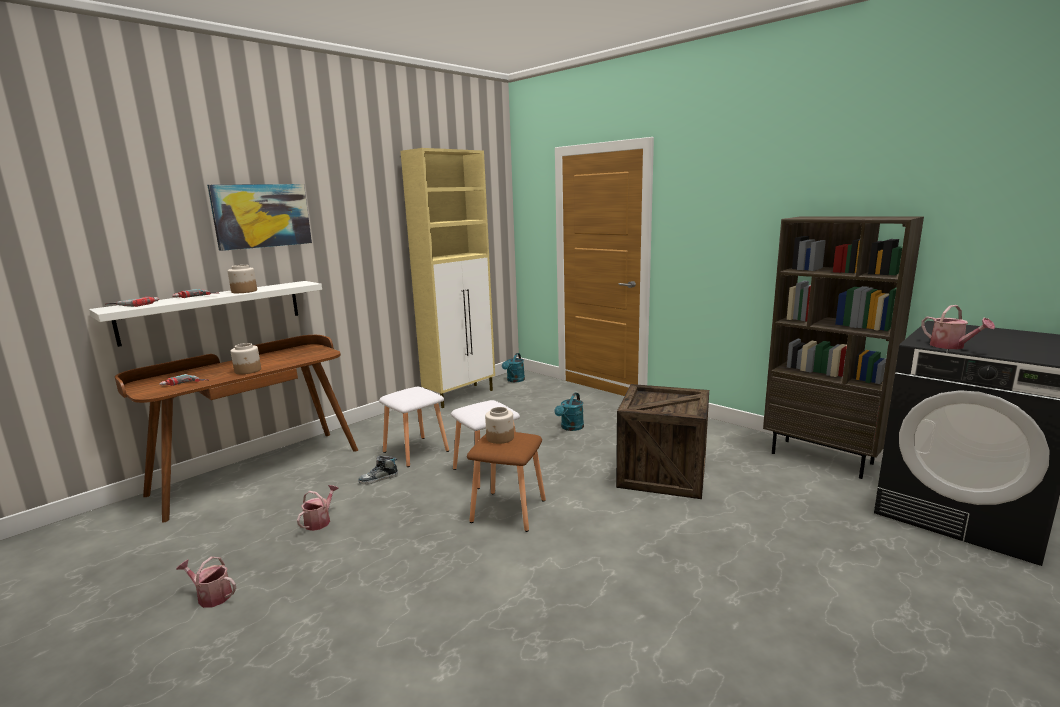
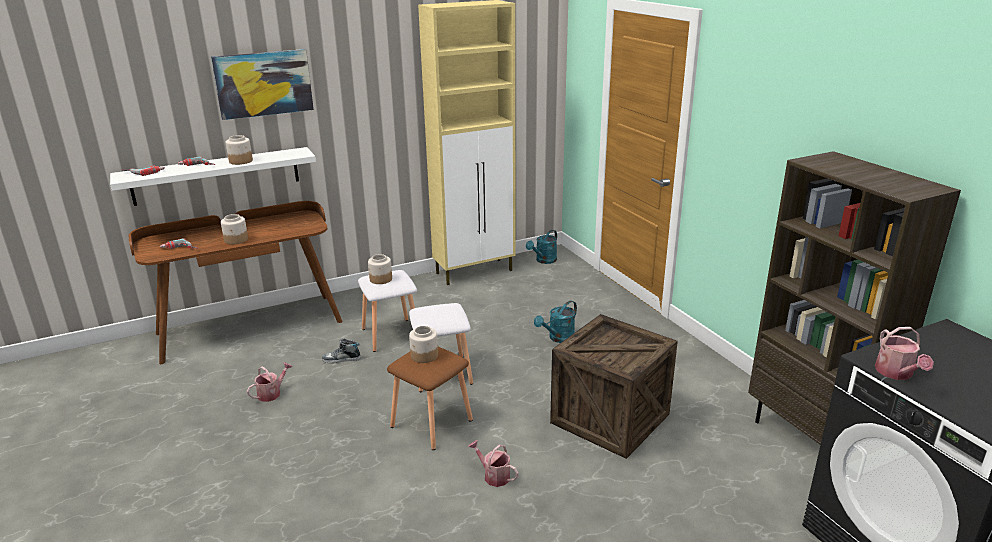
camera: 20 degrees right, 10 degrees up
watering can [176,557,236,608] -> watering can moved to [468,440,519,487]
none -> jar [368,254,392,284]

